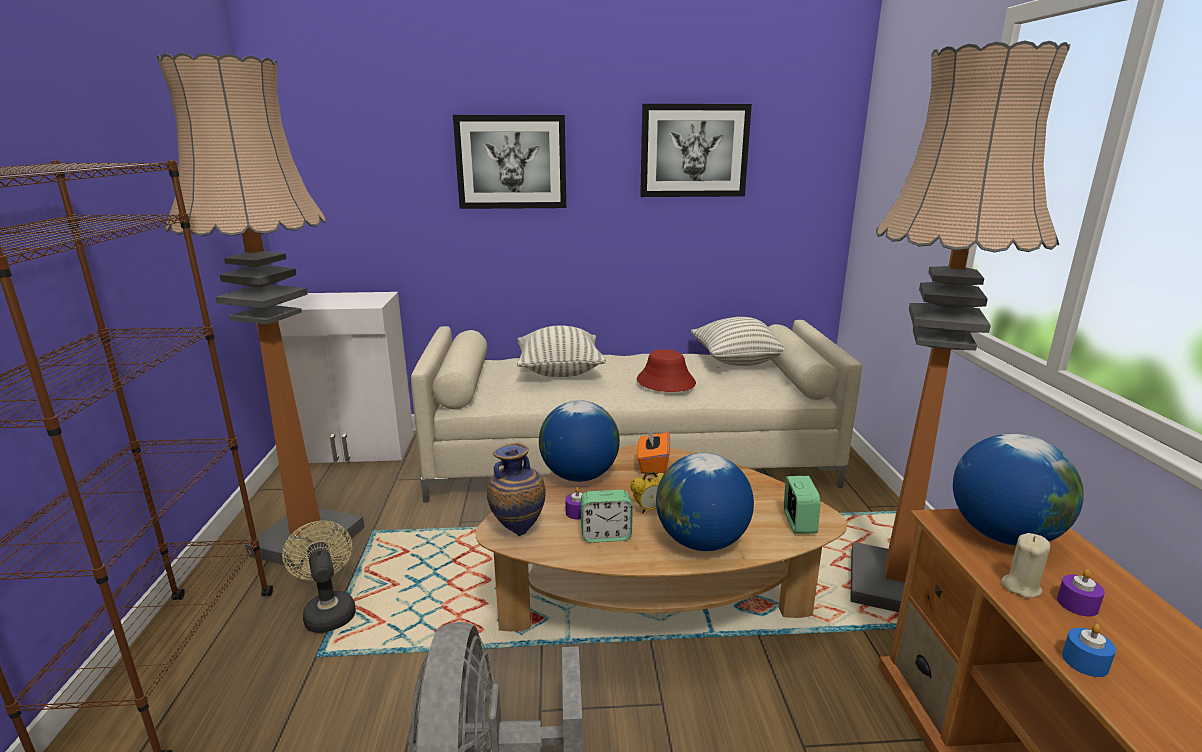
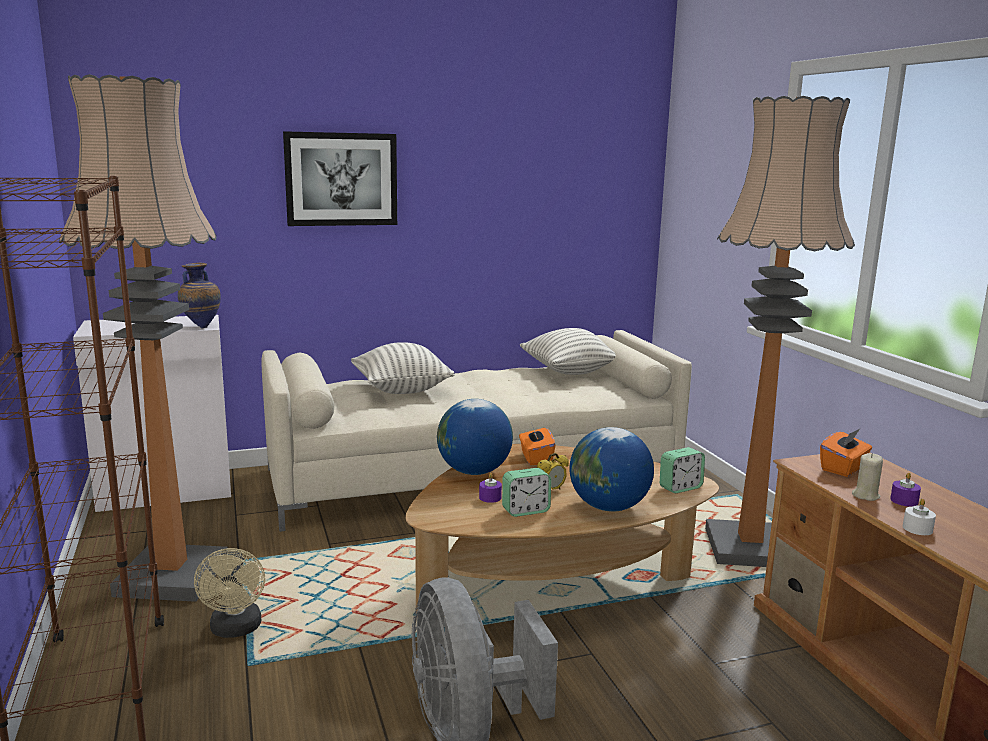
camera: 15 degrees left, 5 degrees down
beige fan [282,521,356,633] -> beige fan turned 150 degrees counterclockwise [194,548,265,638]
vase [487,443,546,536] -> vase moved to [178,263,221,328]
red hat [637,349,696,392] -> none
picture [640,104,752,197] -> none
alarm clock [784,476,820,534] -> alarm clock turned 75 degrees clockwise [660,447,705,493]
globe [953,434,1084,546] -> orange tissue box [820,429,872,477]
blue candle [1062,624,1116,677] -> white candle [903,499,936,535]

